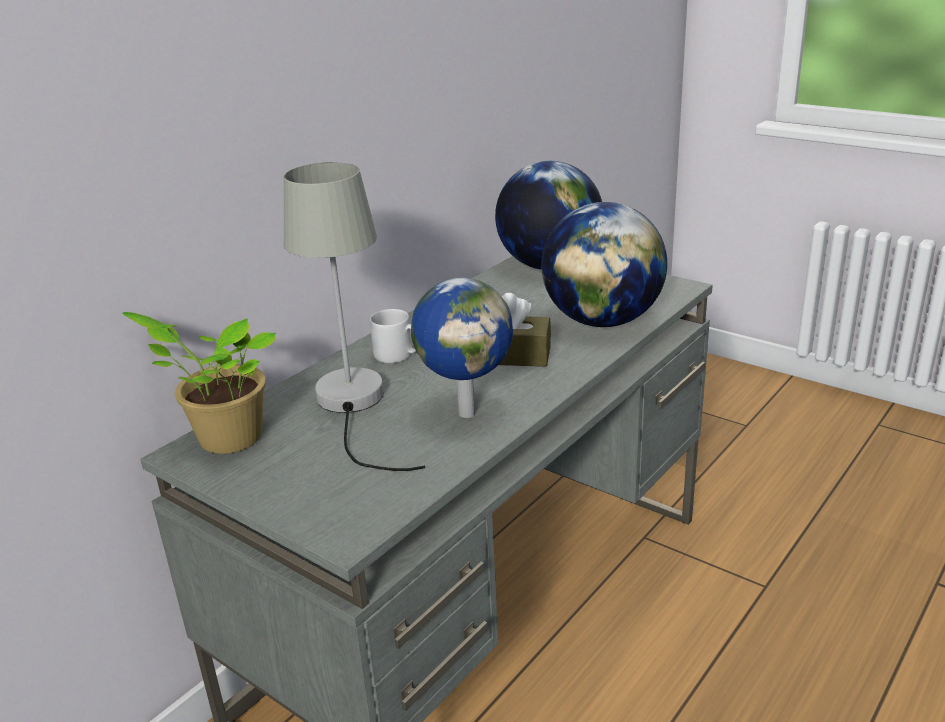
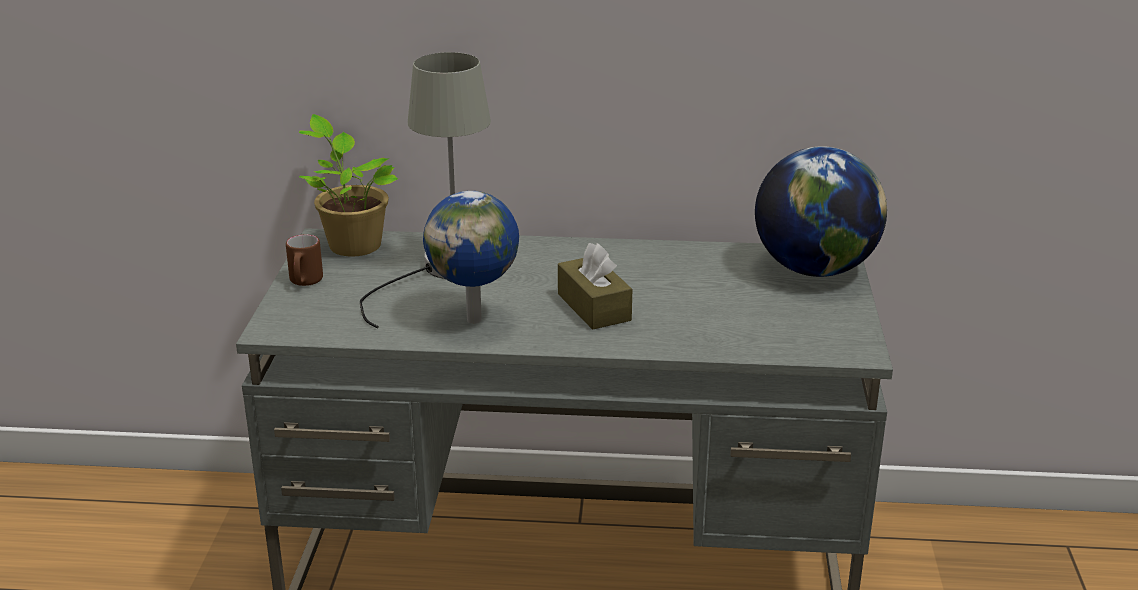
camera: 55 degrees right, 0 degrees up
grey mug [370,309,416,363] -> none
globe [541,202,667,327] -> none
none -> brown mug [286,234,323,286]

